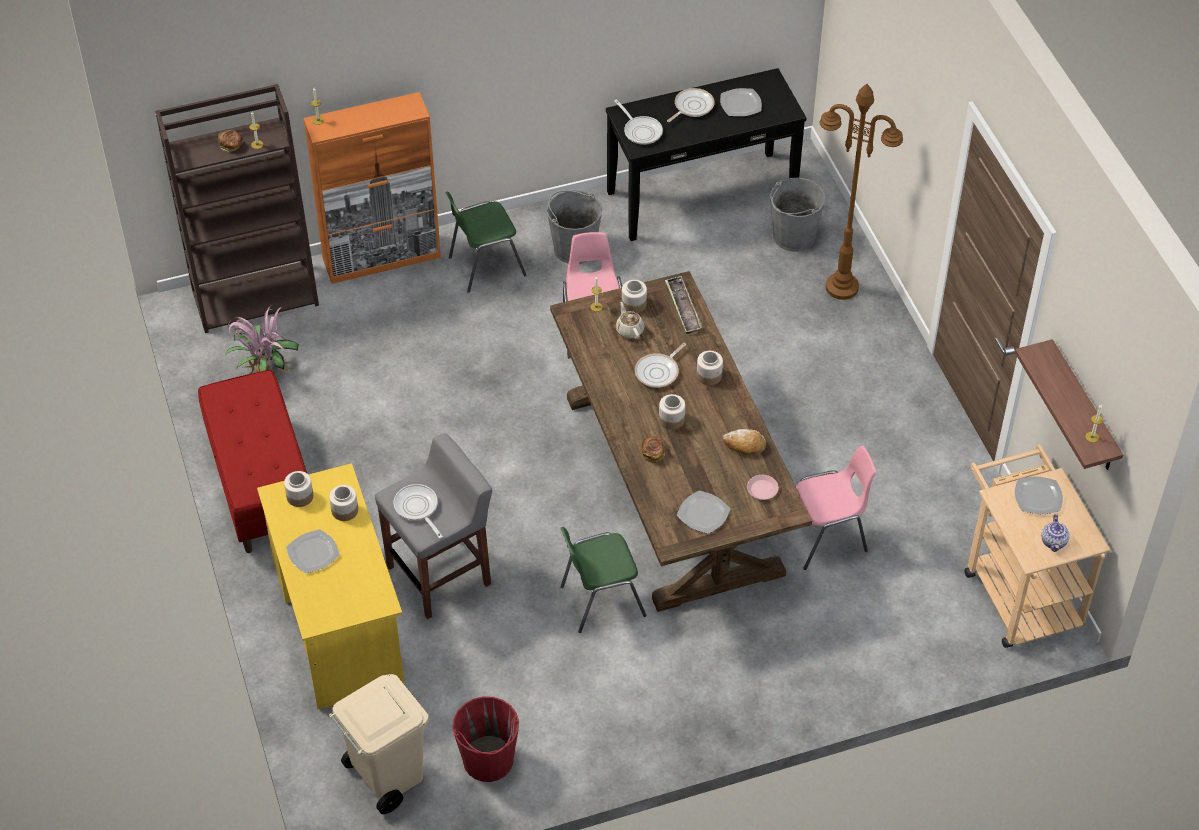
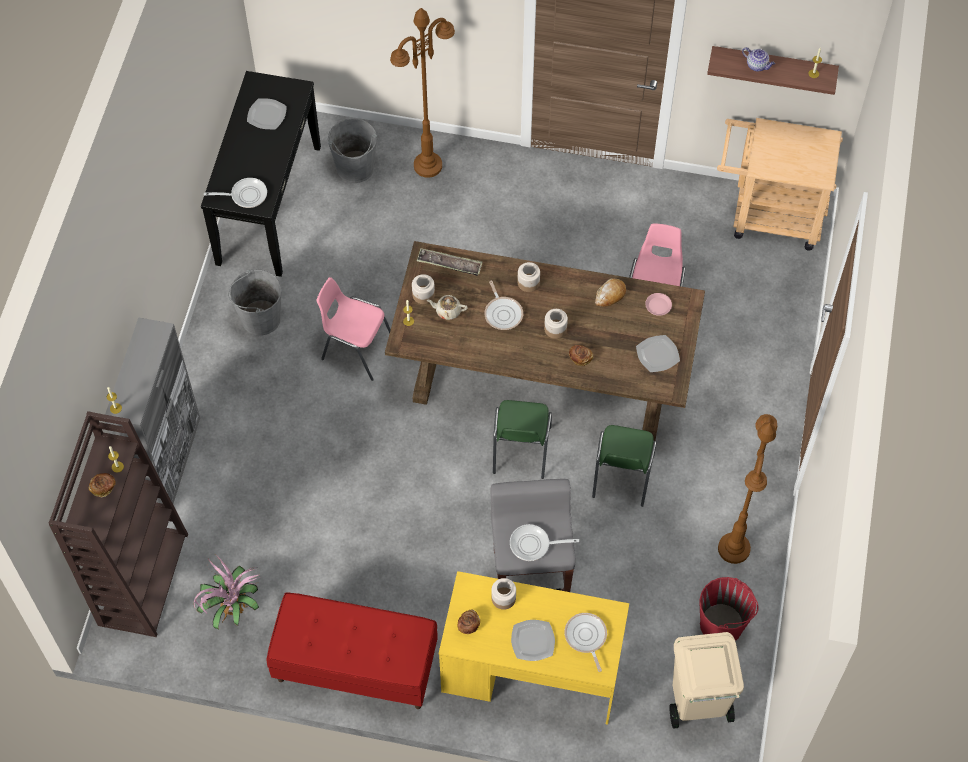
camera: 60 degrees left, 10 degrees up
jar [284,471,313,507] -> bread [458,610,480,634]
orange cabinet [304,92,441,284] -> grey cabinet [105,317,200,504]
green chair [445,191,526,293] -> green chair moved to [493,400,552,479]
frying pan [667,88,715,122] -> frying pan moved to [564,613,607,672]
plate [1015,476,1063,514] -> none
teapot [1041,514,1070,552] -> teapot moved to [742,47,775,71]
none -> brown floor lamp [718,414,777,564]

